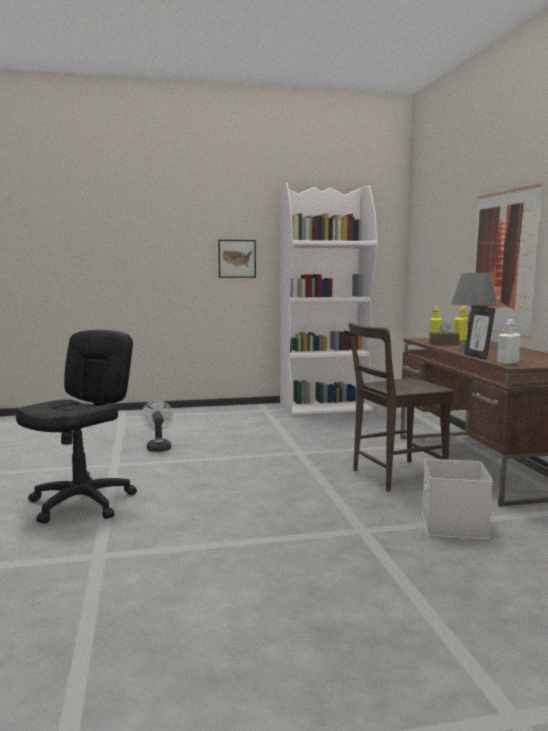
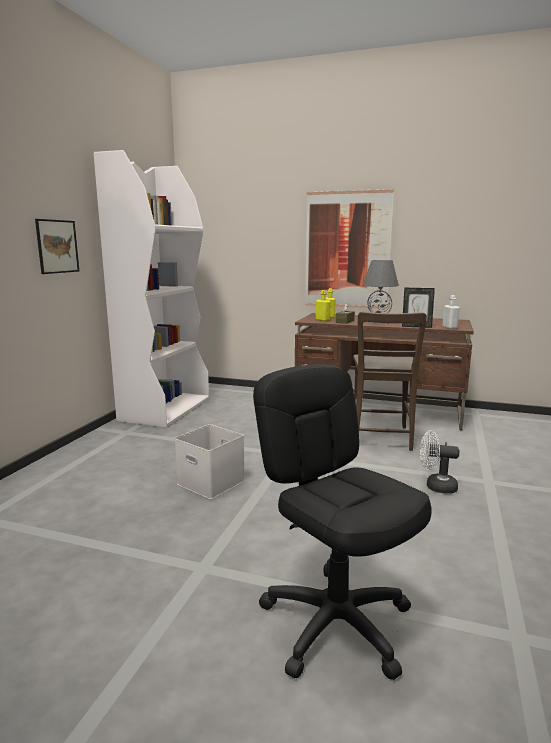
camera: 60 degrees left, 5 degrees up
white fan [141,400,173,452] -> white fan moved to [420,430,459,494]
white storage box [422,459,493,539] -> white storage box moved to [174,424,245,499]

